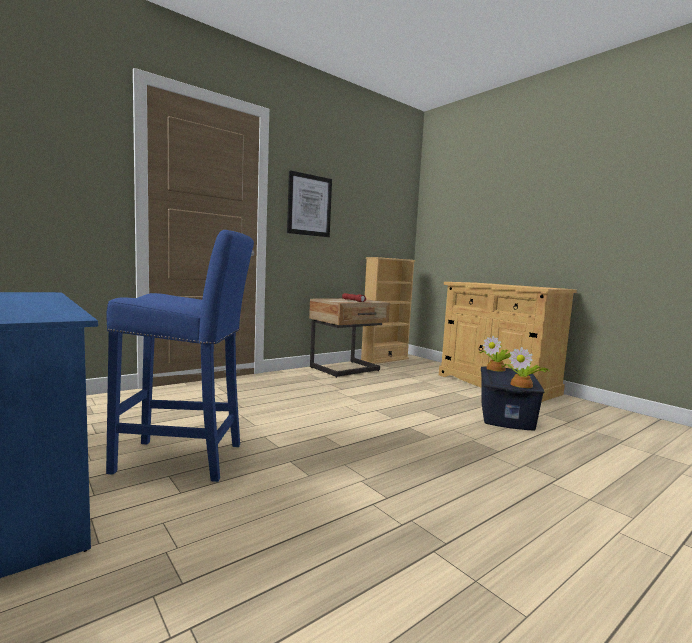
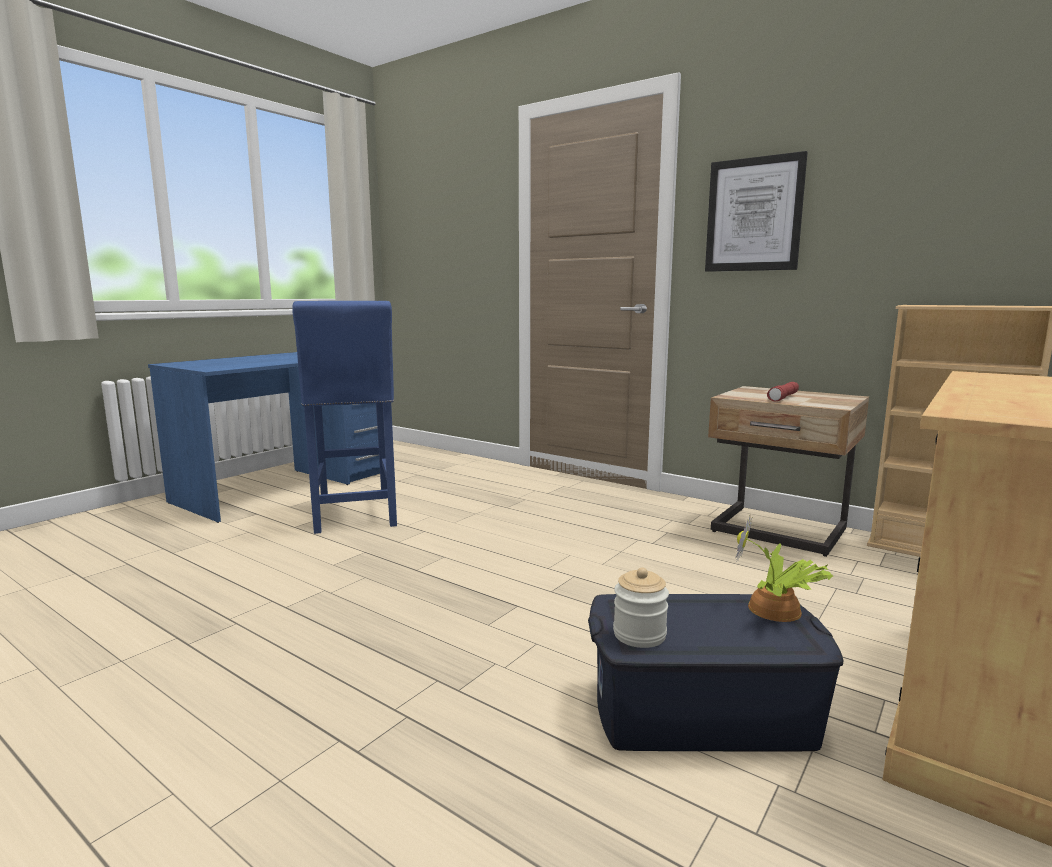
camera: 75 degrees right, 5 degrees up
potted plant [502,347,550,388] -> jar [613,567,669,648]

